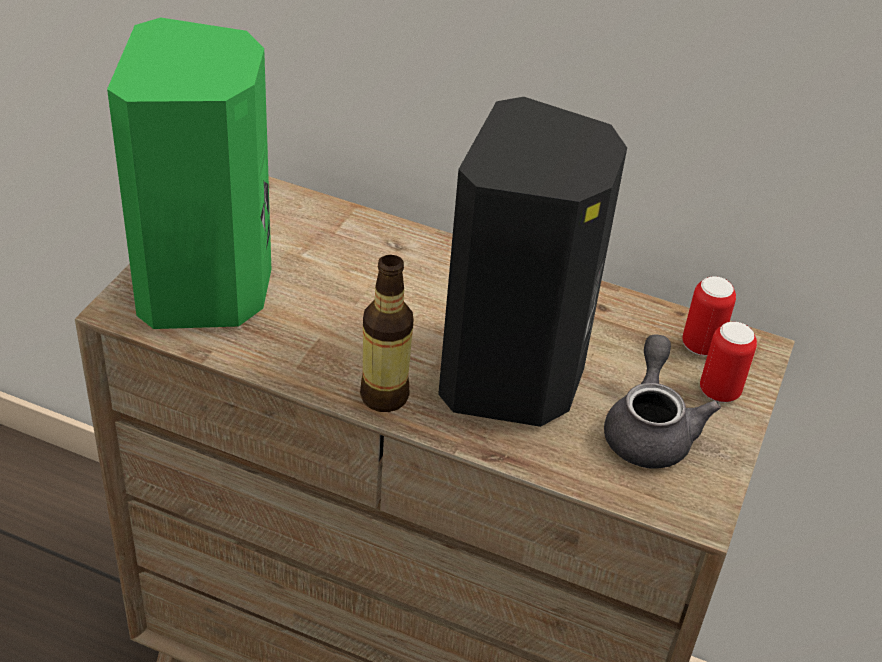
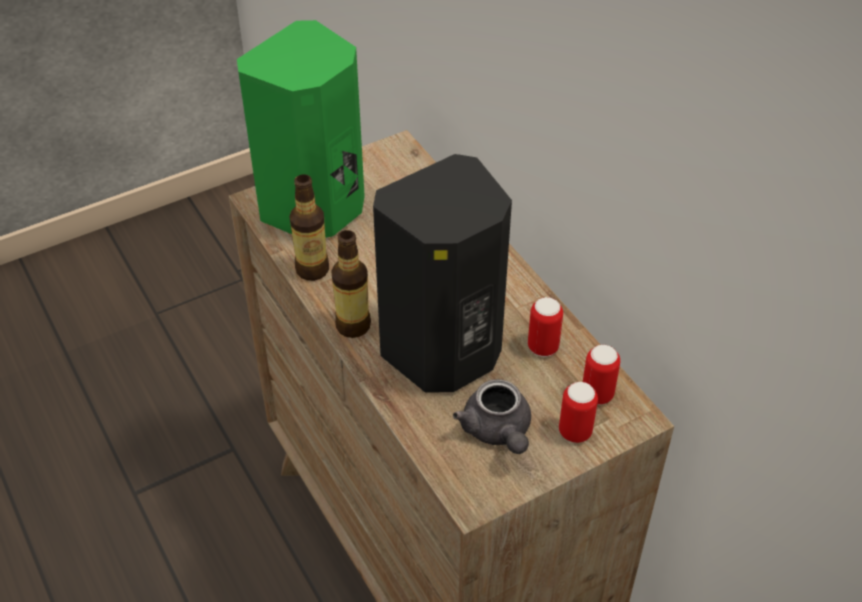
camera: 40 degrees right, 5 degrees up
grey teapot [604,334,721,469] -> grey teapot turned 120 degrees clockwise [453,379,531,454]
none -> bottle [289,174,329,281]
none -> can [528,297,563,357]

